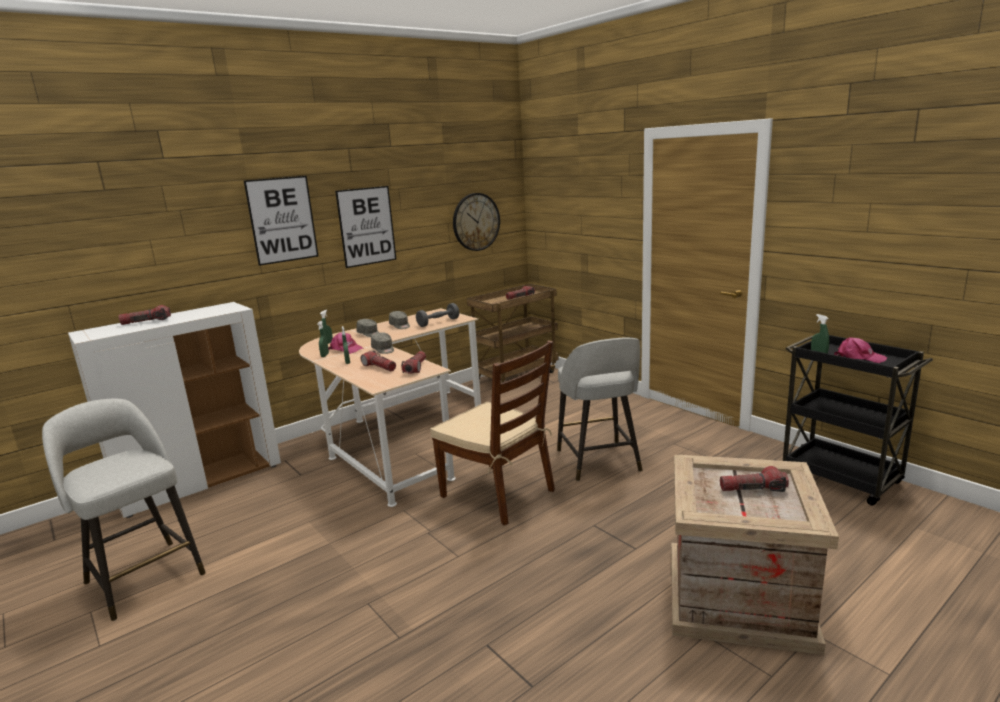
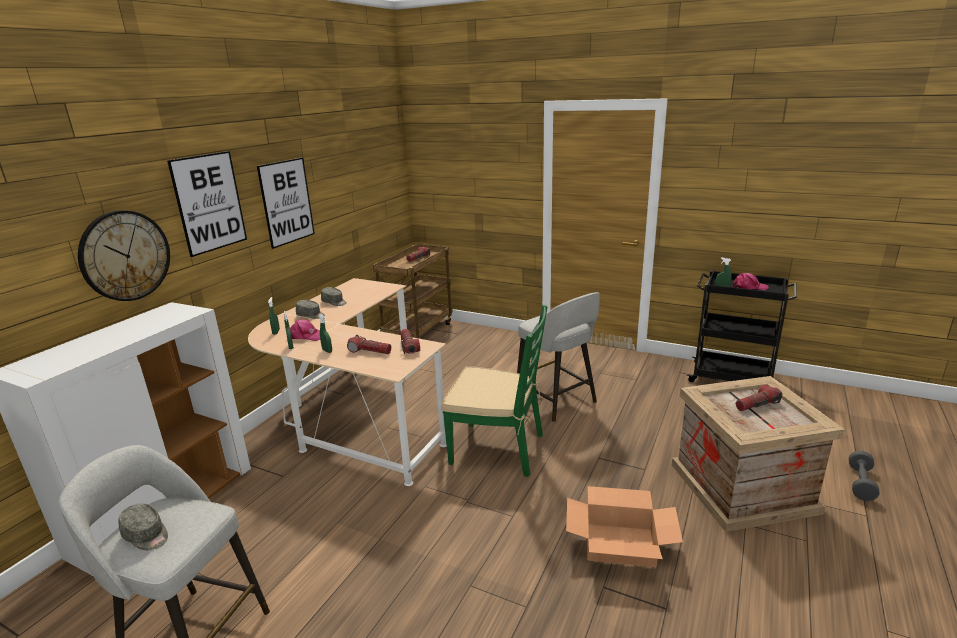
camera: 25 degrees left, 5 degrees up
flashlight [119,305,171,325] -> none
grey cap [371,332,394,354] -> grey cap moved to [118,503,168,550]
grey dumbbell [416,303,459,327] -> grey dumbbell moved to [849,451,879,501]
brown chair [430,340,555,525] -> green chair [441,305,548,477]
wall clock [453,193,500,251] -> wall clock moved to [78,210,170,301]
none -> cardboard box [566,486,683,567]

